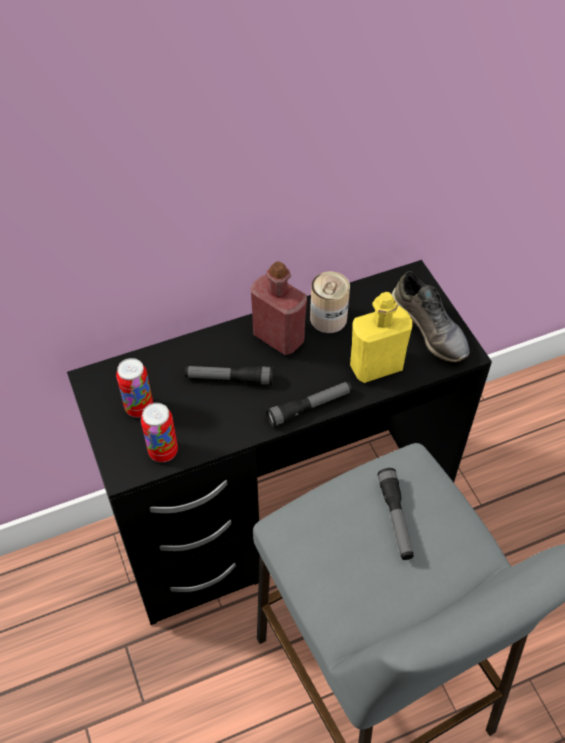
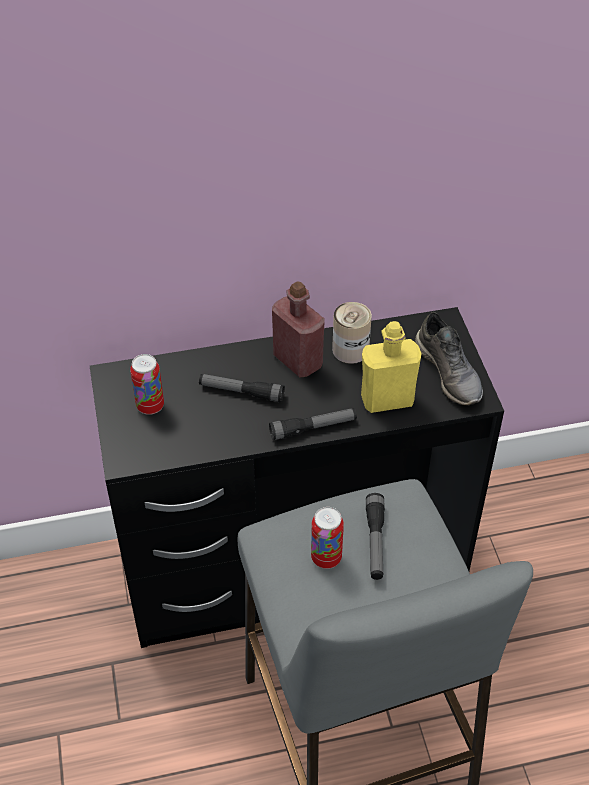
camera: 10 degrees right, 5 degrees down
can [141,403,178,462] -> can moved to [311,507,344,569]

